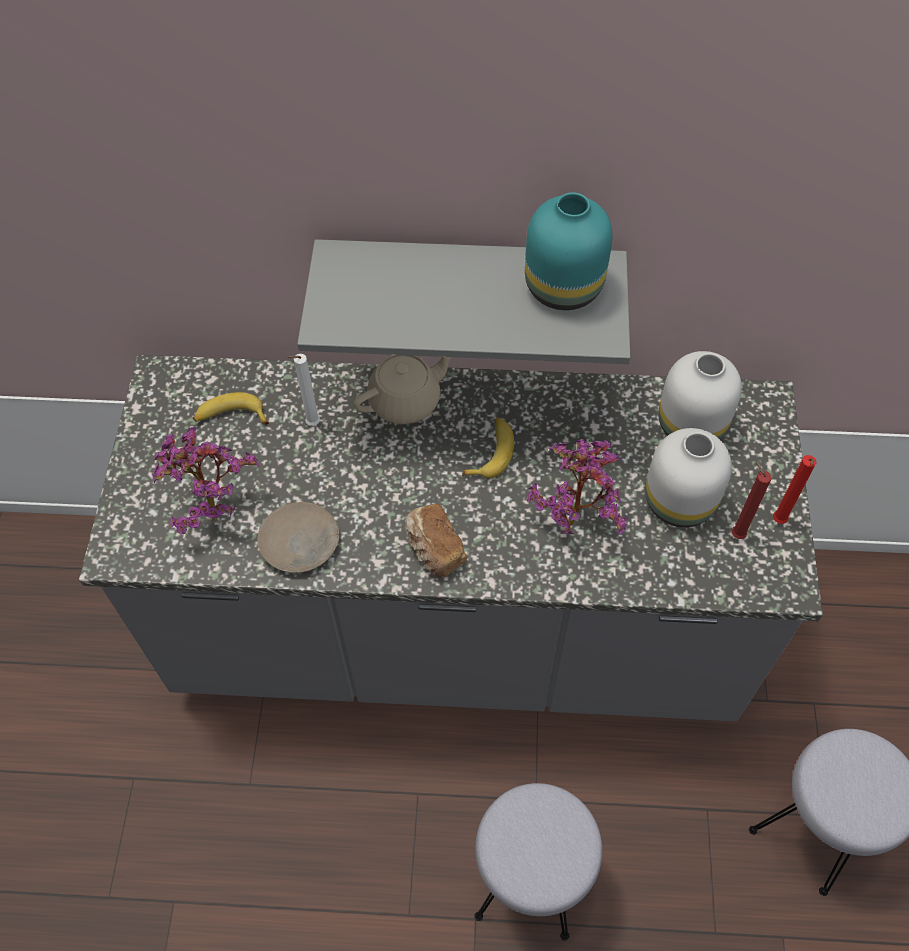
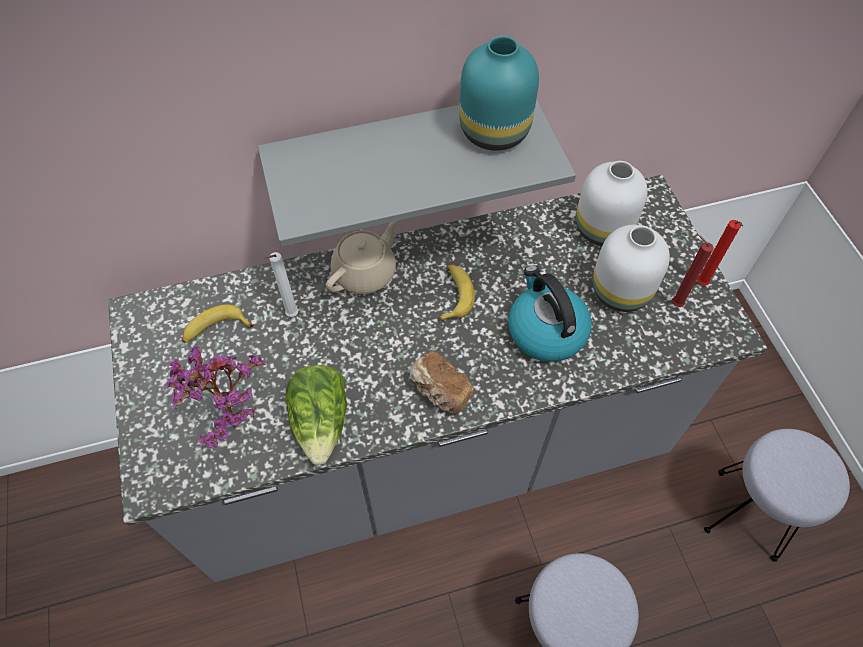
camera: 20 degrees left, 0 degrees up
beige plate [257,502,339,573] -> lettuce [286,365,347,465]
potted plant [526,439,628,535] -> kettle [508,266,592,362]

